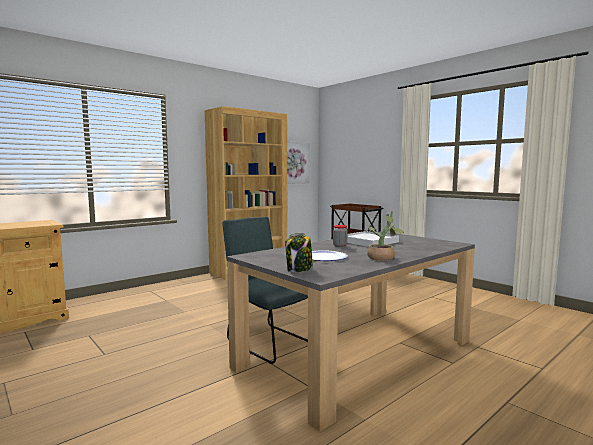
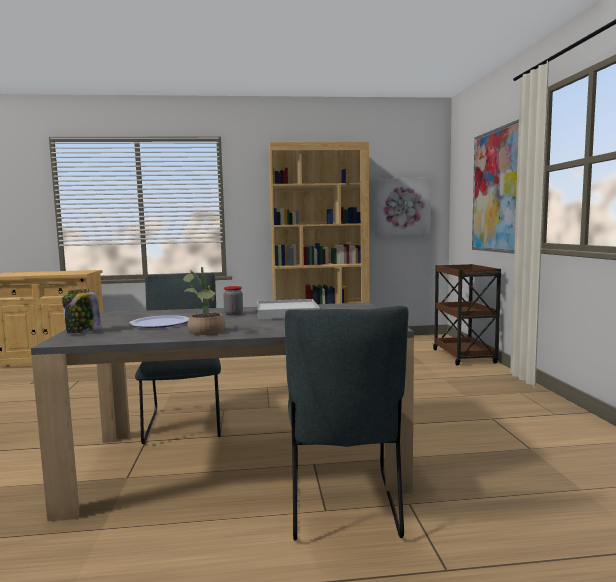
camera: 35 degrees right, 0 degrees up
none -> grey chair [285,306,409,540]
none -> picture [472,119,519,254]

